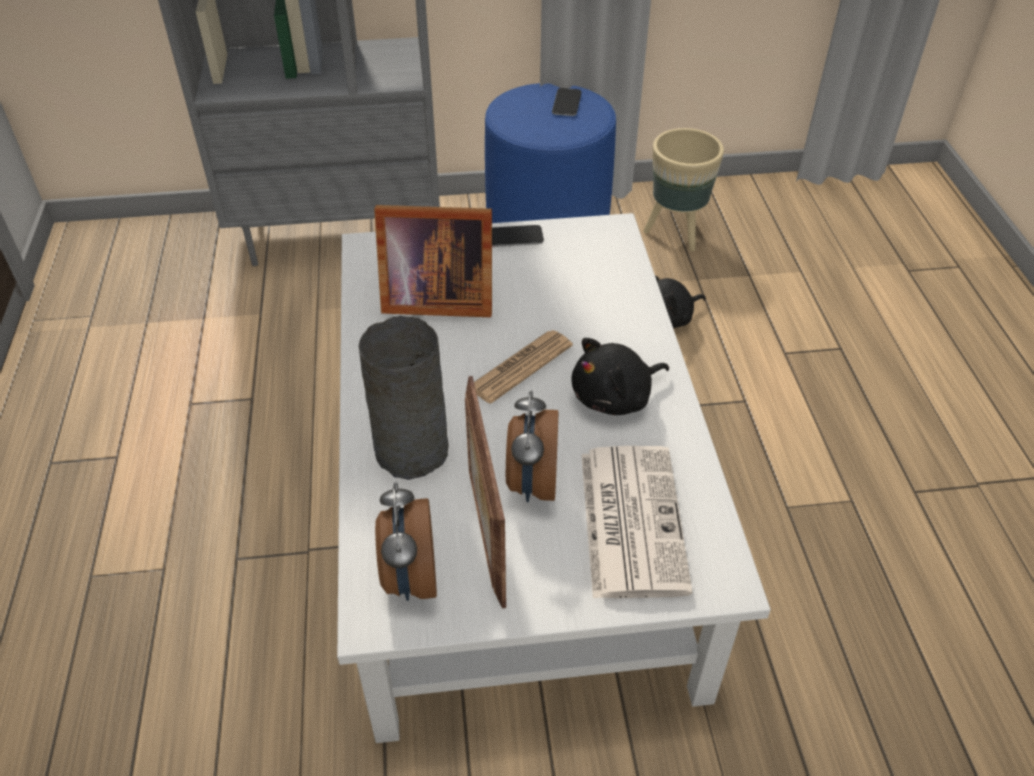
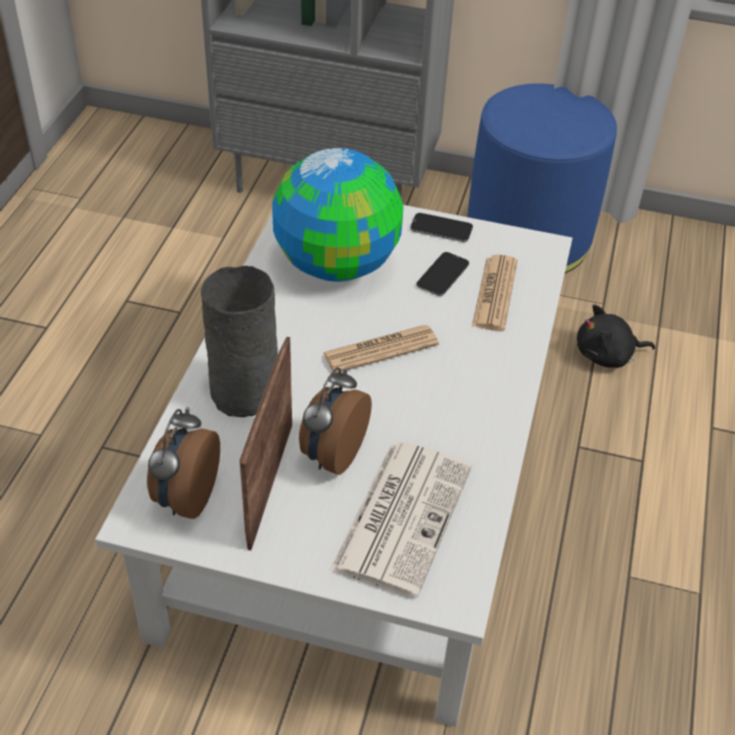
camera: 20 degrees right, 0 degrees up
picture frame [374,205,492,317] -> globe [272,148,403,282]
phone [552,88,581,116] -> phone moved to [416,252,469,296]
black plush toy [571,338,669,415] -> none
beige planter [643,128,724,251] -> none
none -> newspaper [472,255,517,331]

